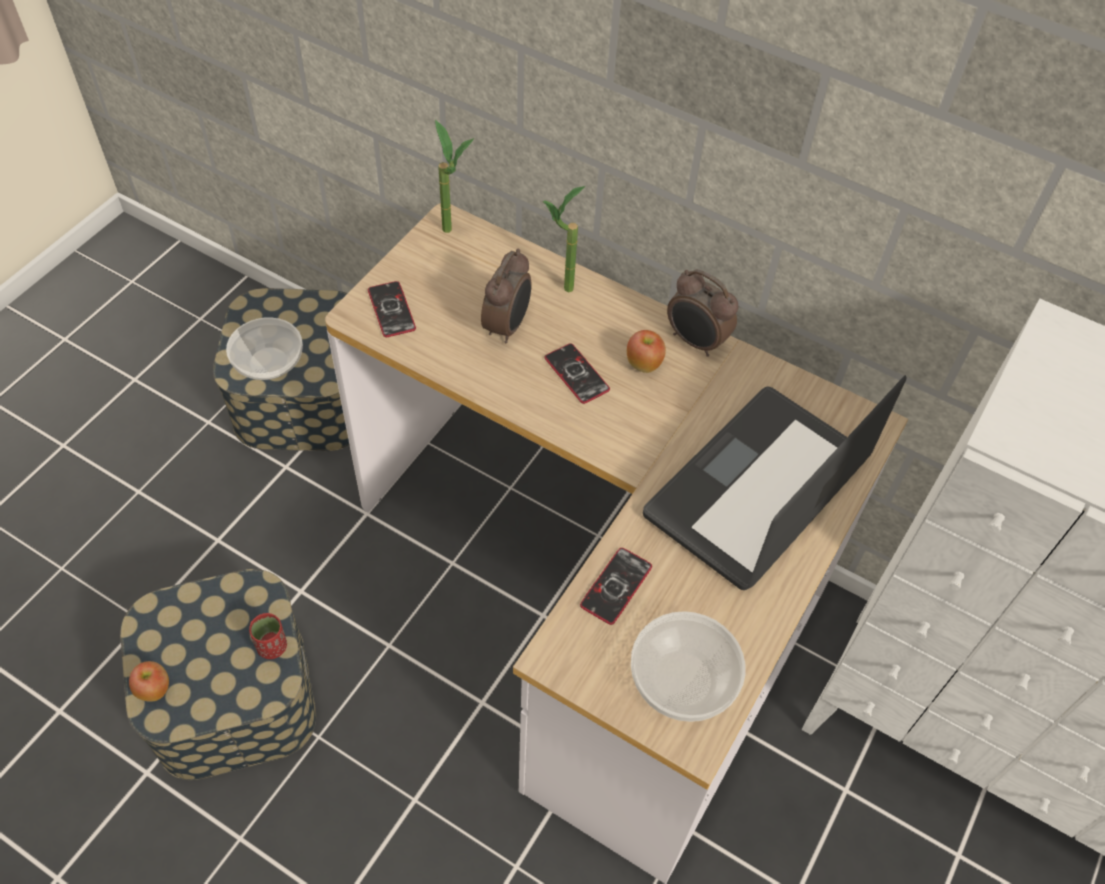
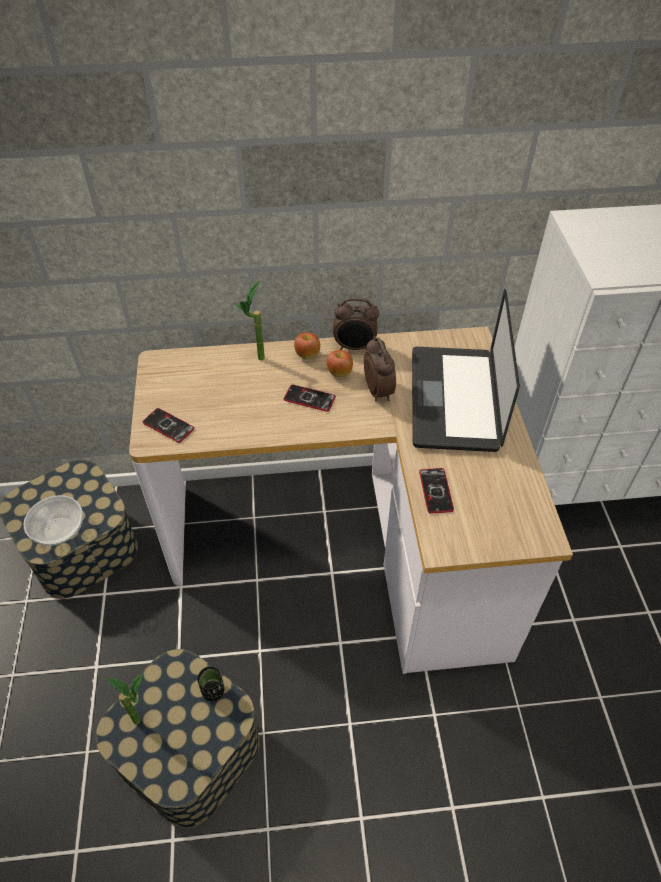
camera: 35 degrees left, 5 degrees down
apple [129,661,169,701] -> apple moved to [294,332,320,359]
red cup [249,613,287,659] -> black cup [197,666,224,701]
potted plant [435,120,474,233] -> potted plant moved to [107,673,143,724]
alarm clock [481,248,532,343] -> alarm clock moved to [364,336,396,401]
bowl [631,611,746,722] -> none

